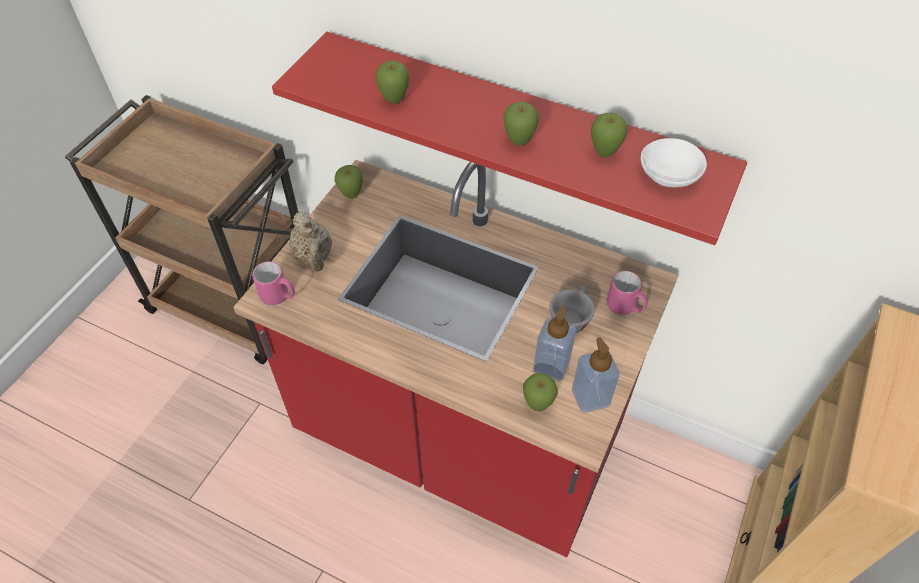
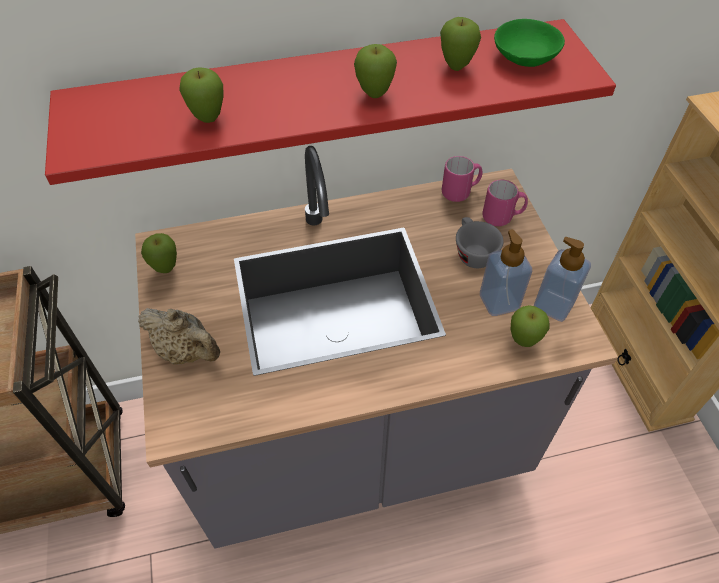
camera: 40 degrees left, 0 degrees up
red counter [233,160,679,557] -> grey counter [135,146,618,549]
pink mug [252,261,295,305] -> pink mug moved to [442,156,483,202]
white bowl [641,138,707,187] -> green bowl [494,19,565,67]

